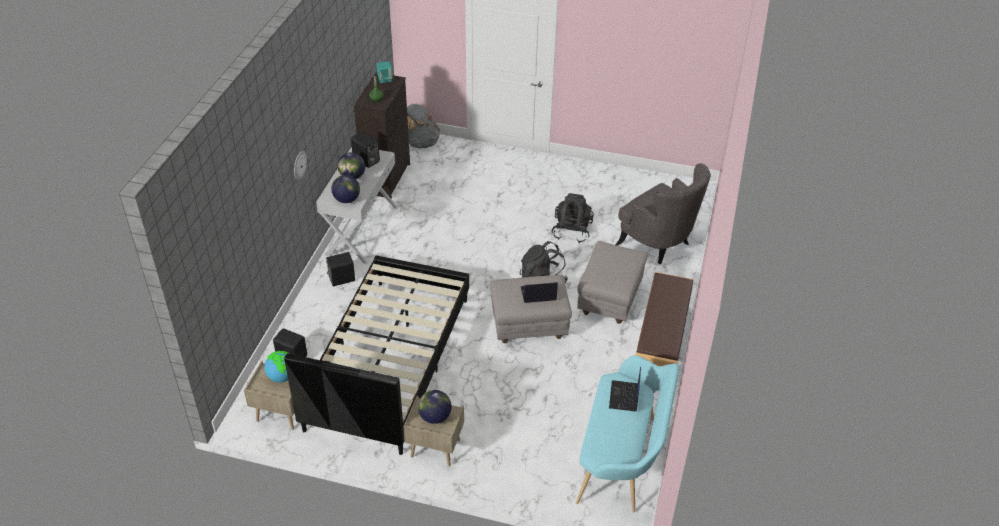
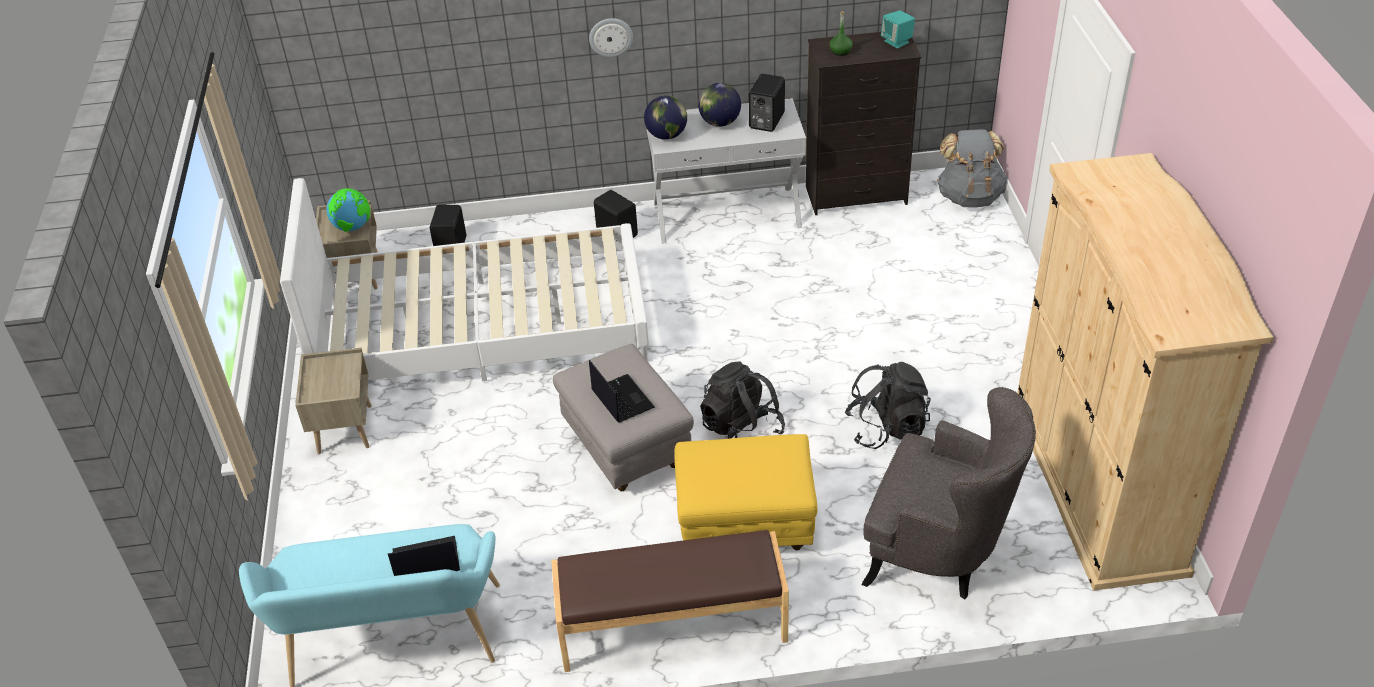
camera: 70 degrees right, 0 degrees up
black bed [284,255,469,455] -> white bed [280,178,649,381]
globe [418,390,452,424] -> none
grey ottoman [577,241,648,324] -> yellow ottoman [674,434,817,550]
grey armchair [615,163,711,264] -> grey armchair turned 90 degrees counterclockwise [861,387,1036,600]
none -> beige wardrobe [1017,153,1274,591]

